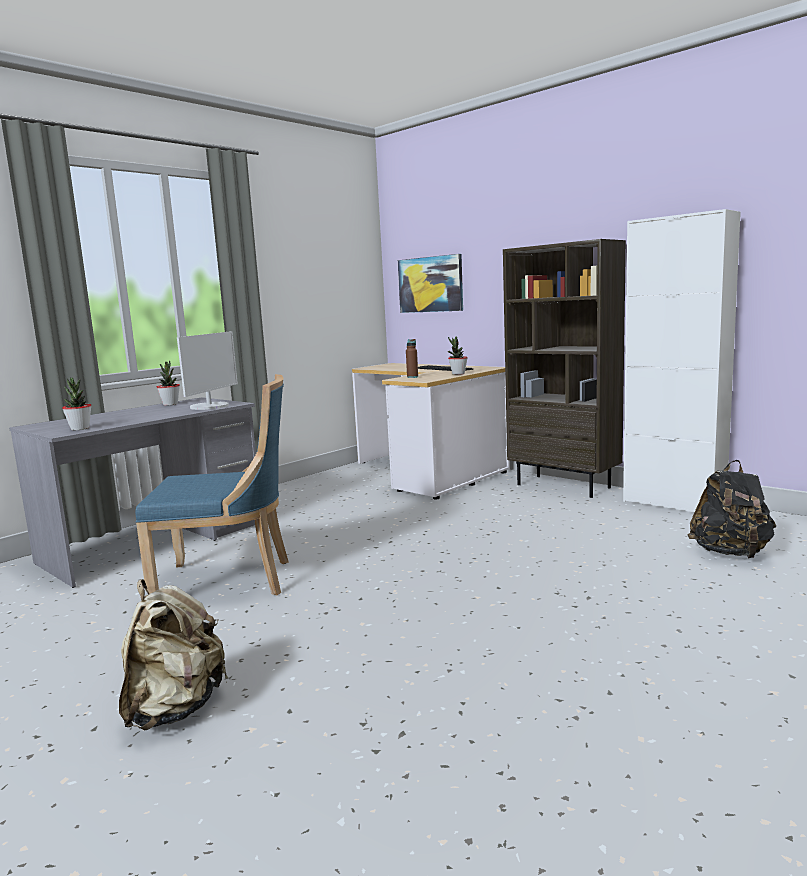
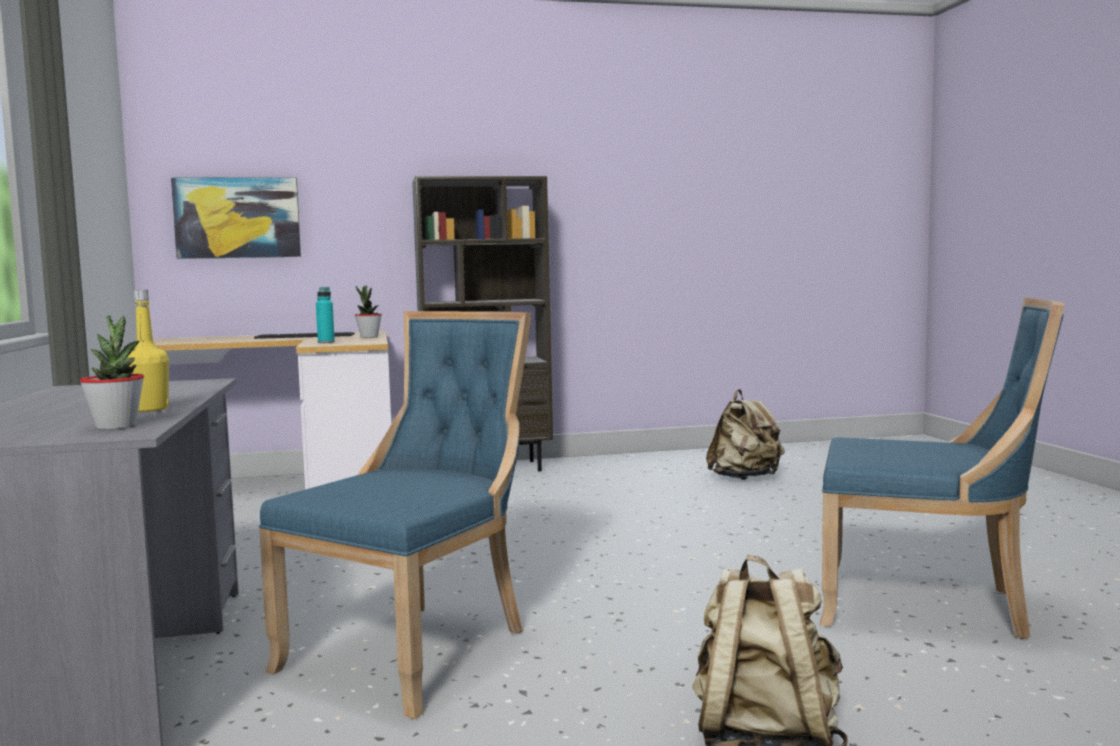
camera: 55 degrees left, 5 degrees down
potted plant [157,361,180,406] -> none
monitor [177,331,238,410] -> none
brown bottle [406,339,418,378] -> turquoise bottle [316,287,335,343]
white cabinet [623,209,741,512] -> none
black backpack [687,460,776,558] -> beige backpack [706,389,785,480]
none -> yellow bottle [126,290,169,412]
none -> blue chair [820,298,1065,639]

